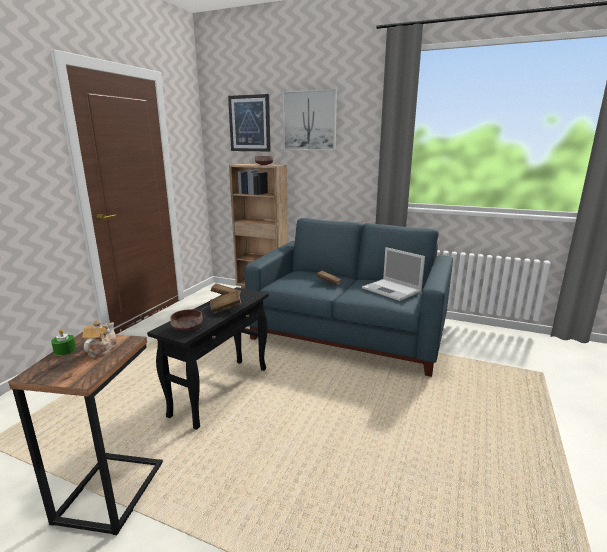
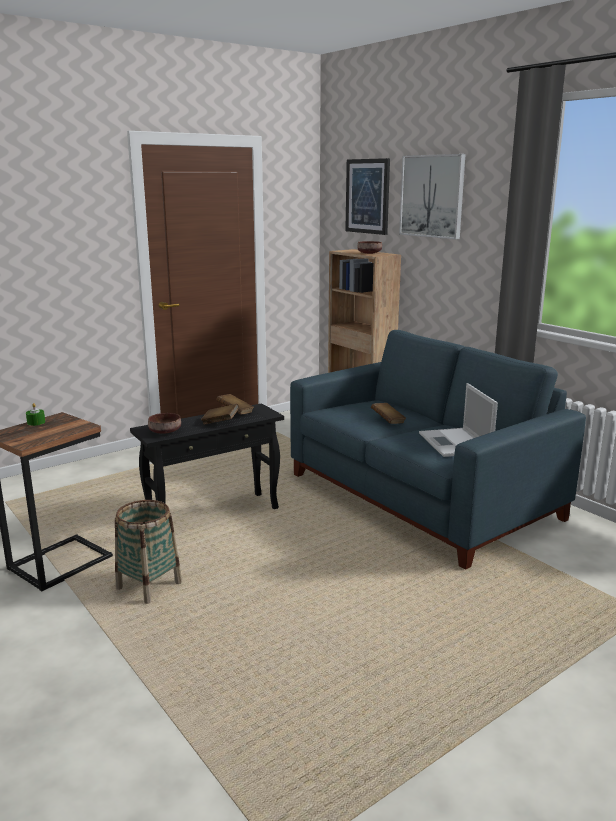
camera: 30 degrees right, 0 degrees up
teapot [82,320,118,357] -> none
none -> basket [115,500,182,604]

